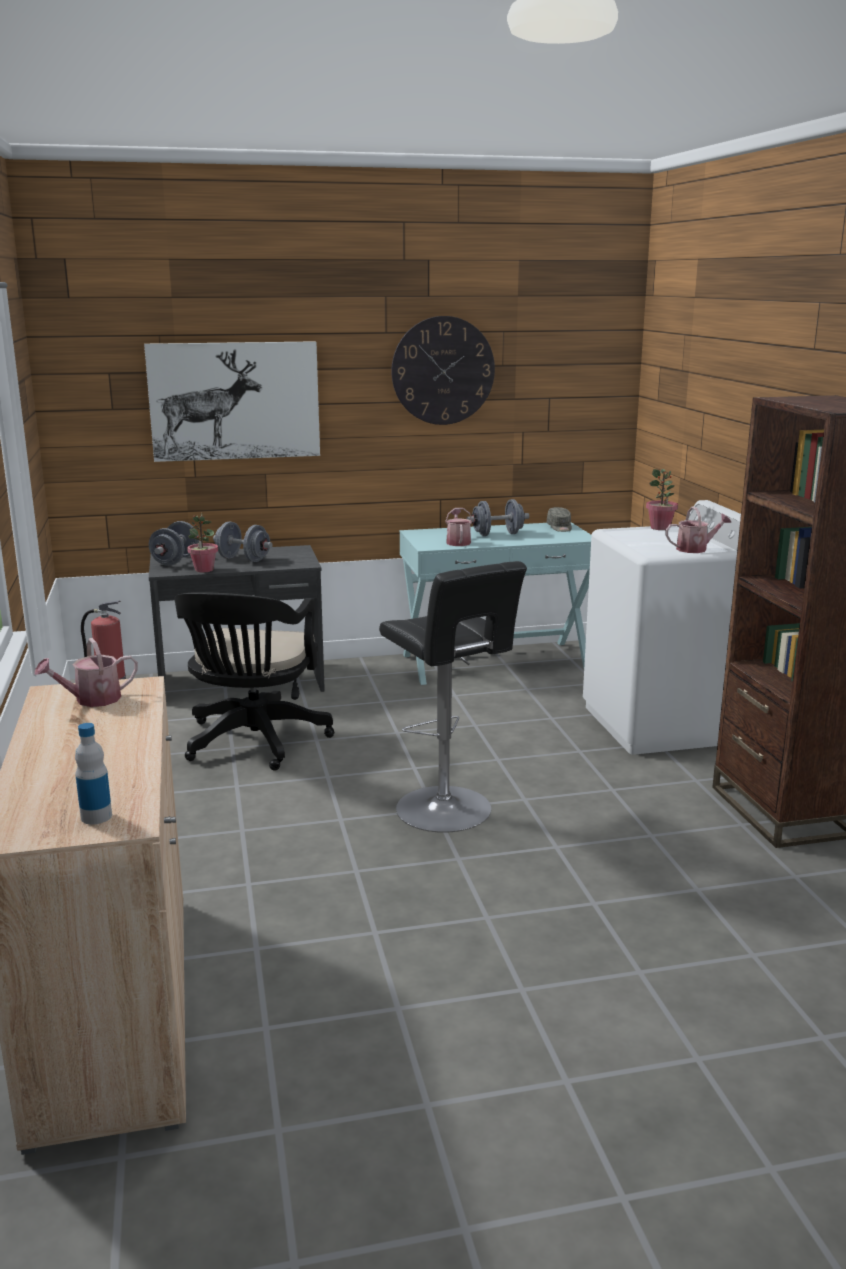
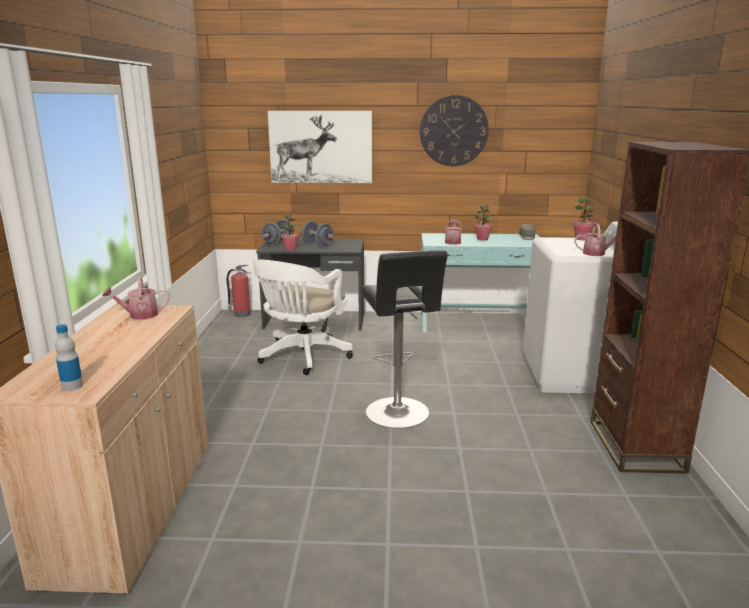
camera: 15 degrees right, 0 degrees up
black office chair [174,592,335,770] -> white office chair [253,259,353,375]
grey dumbbell [467,499,529,536] -> potted plant [474,205,492,241]

